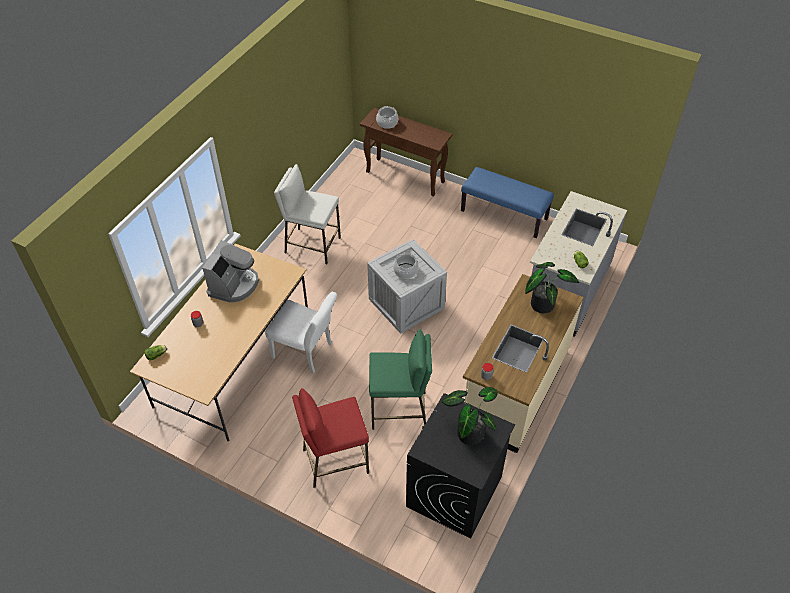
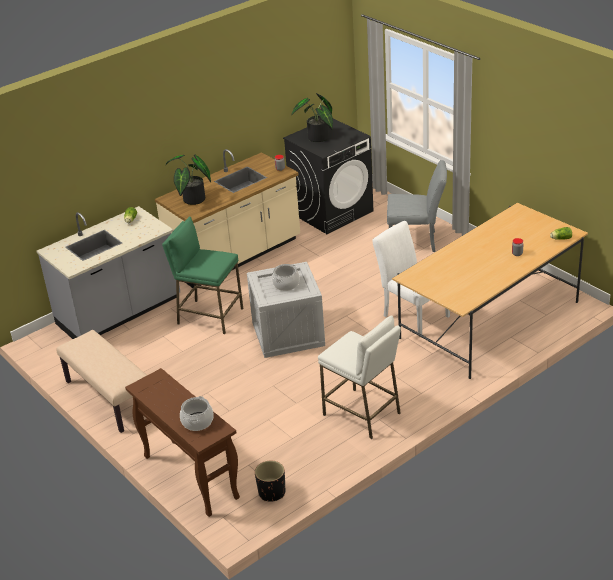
camera: 155 degrees left, 15 degrees down
coffee machine [202,240,259,302] -> none
red stool [292,388,369,488] -> grey chair [387,160,447,252]
green stool [369,329,432,430] -> green stool moved to [162,217,244,334]
blue bench [461,167,554,238] -> beige bench [56,330,147,433]
none -> black planter [255,461,285,502]

